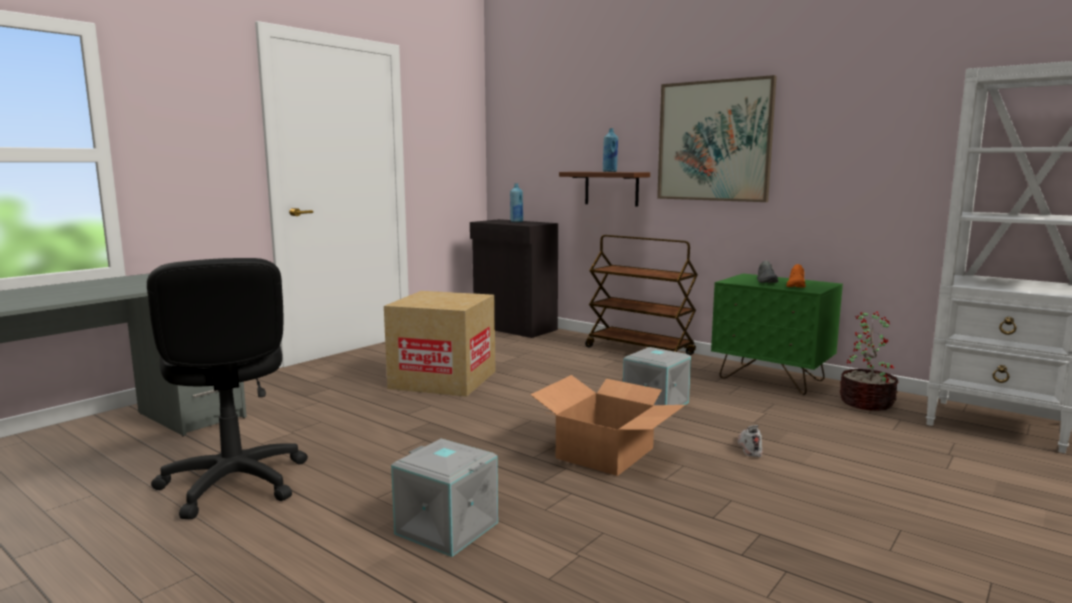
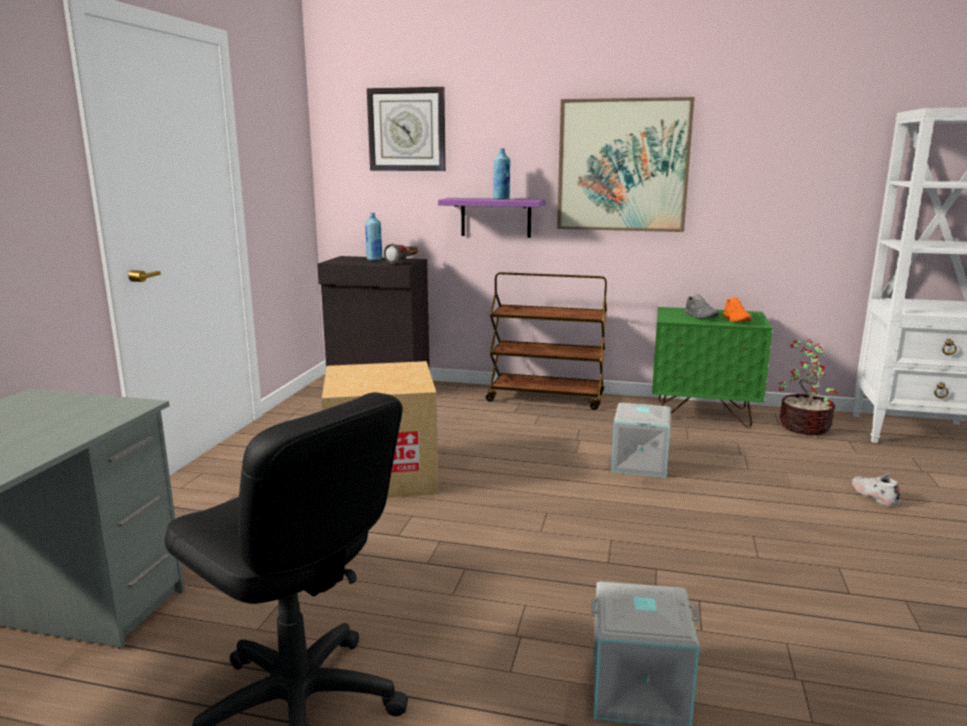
camera: 25 degrees left, 5 degrees up
cardboard box [530,375,685,476] -> none
brown shelf [559,172,650,207] -> purple shelf [438,198,546,238]
white shoe [738,425,763,457] -> white shoe moved to [852,473,901,507]
none -> wall clock [367,87,446,171]
none -> flashlight [384,244,419,265]

